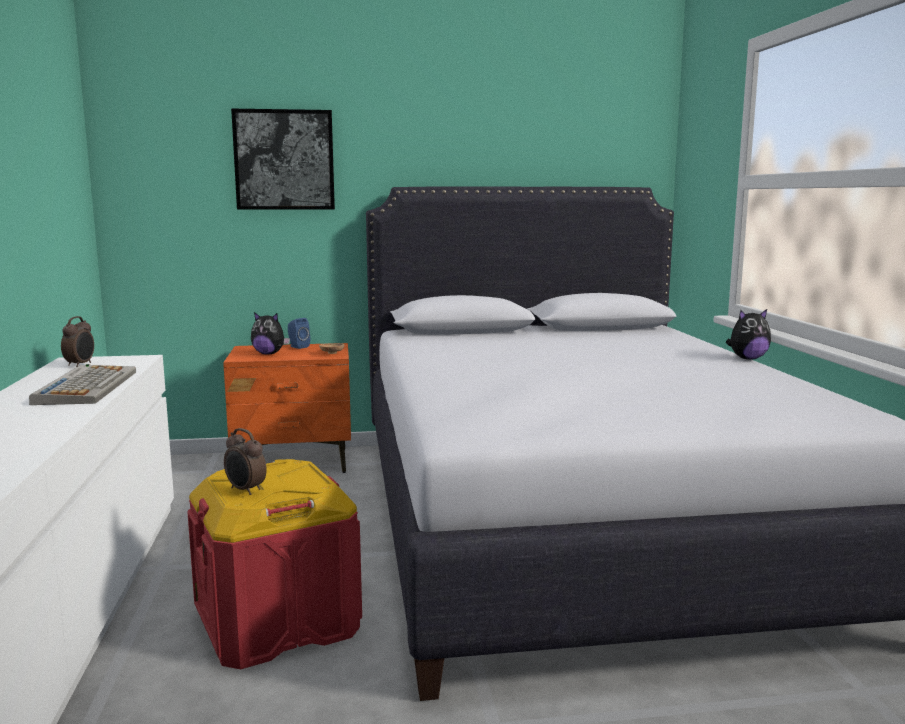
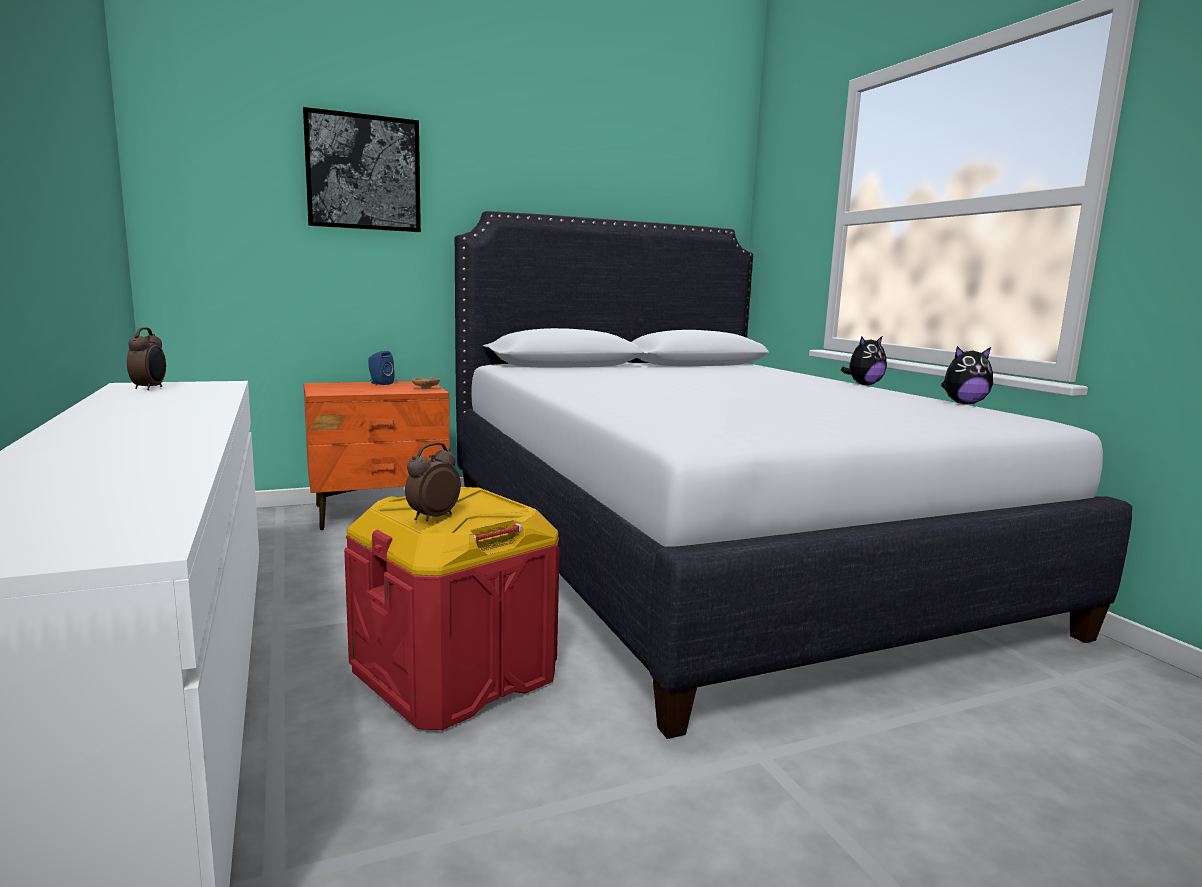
camera: 15 degrees left, 0 degrees up
keyboard [29,364,136,405] -> none
alarm clock [224,428,267,495] -> alarm clock turned 105 degrees clockwise [405,442,461,521]
plush toy [251,312,290,355] -> plush toy moved to [941,346,993,404]

